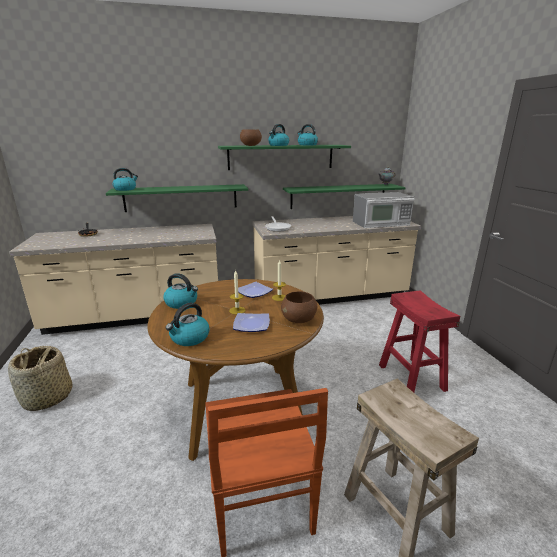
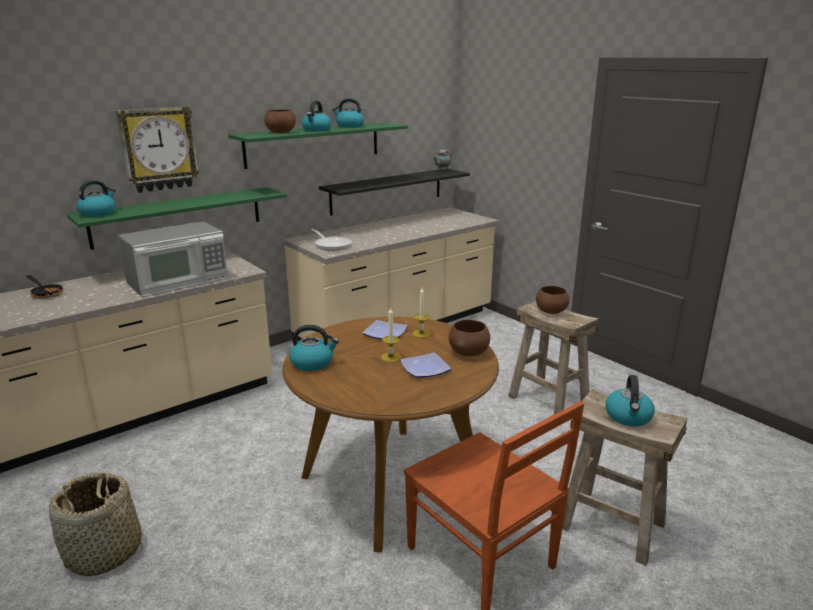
camera: 25 degrees left, 0 degrees up
kettle [166,303,210,346] -> kettle moved to [605,375,655,427]
green shelf [283,184,406,209] -> black shelf [319,169,470,216]
microwave [353,192,415,228] -> microwave moved to [118,221,228,297]
red stool [379,290,460,392] -> beige stool [508,301,599,414]
none -> wall clock [116,107,200,193]
none -> brown bowl [536,286,570,314]

